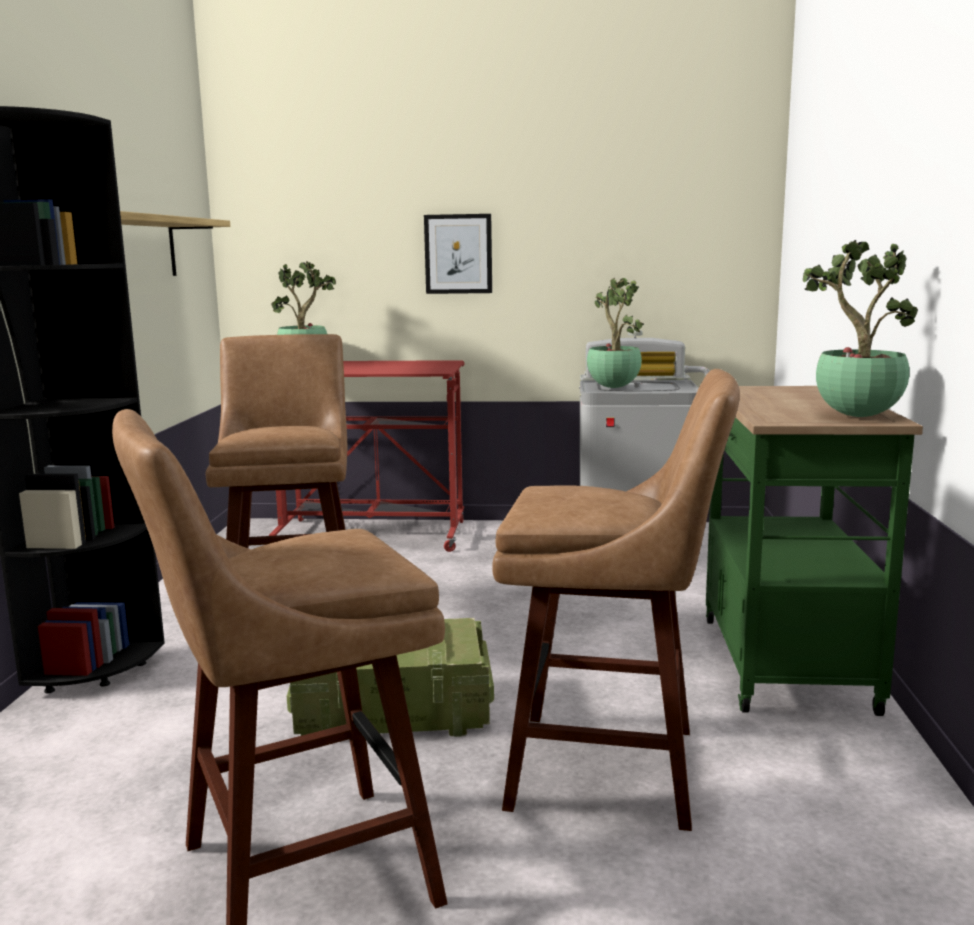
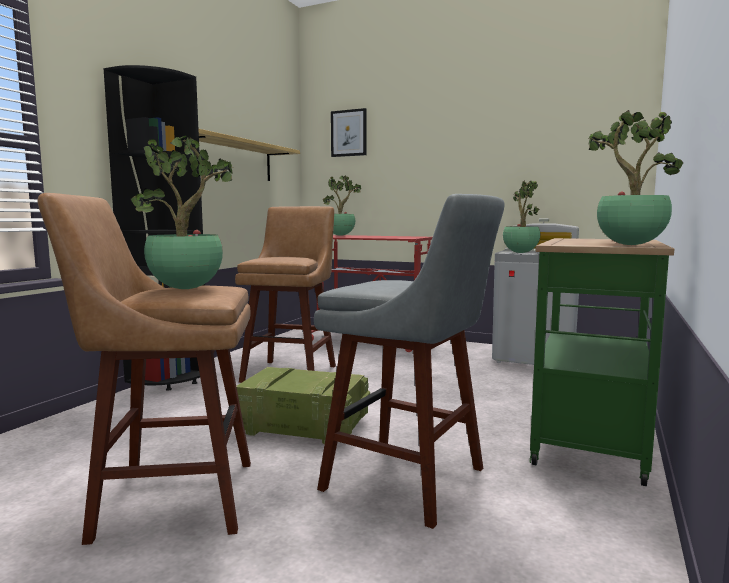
camera: 20 degrees right, 5 degrees down
picture [424,214,492,294] -> picture moved to [331,108,367,157]
brown stool [492,369,740,831] -> grey stool [314,194,505,529]
none -> potted plant [130,135,233,289]

